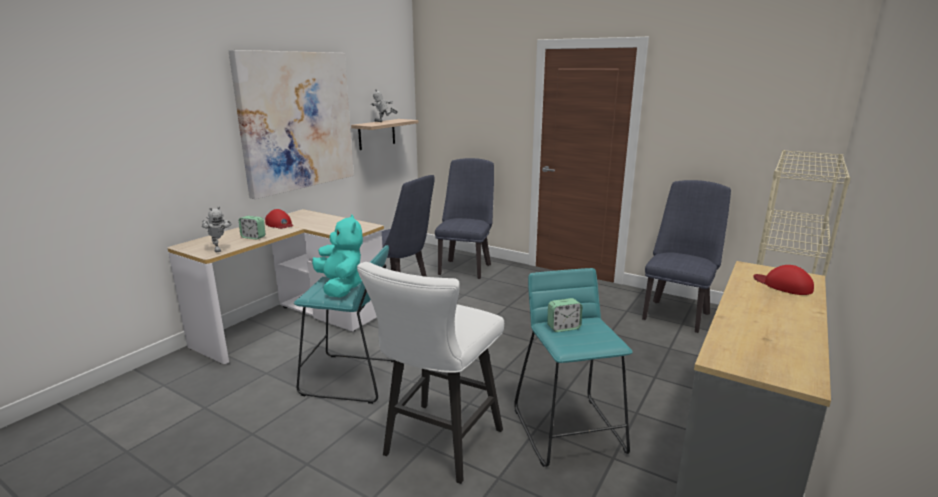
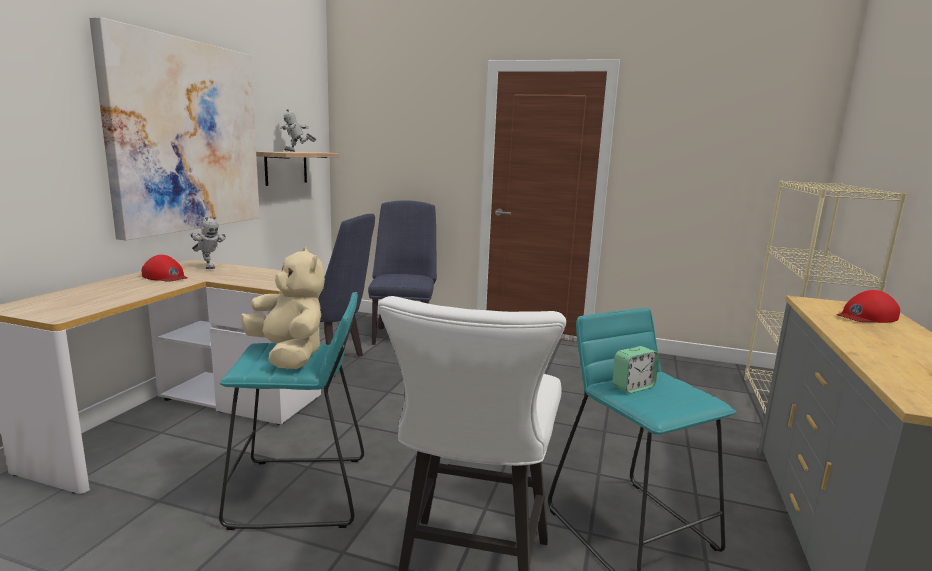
camera: 15 degrees left, 5 degrees down
toy robot [202,206,232,252] -> toy robot moved to [190,216,226,269]
alarm clock [239,216,265,239] -> none
turquoise plush toy [312,214,363,298] -> beige plush toy [241,247,325,369]
blue chair [642,180,731,333] -> none
red cap [753,265,814,295] -> red cap turned 60 degrees counterclockwise [837,290,900,323]

